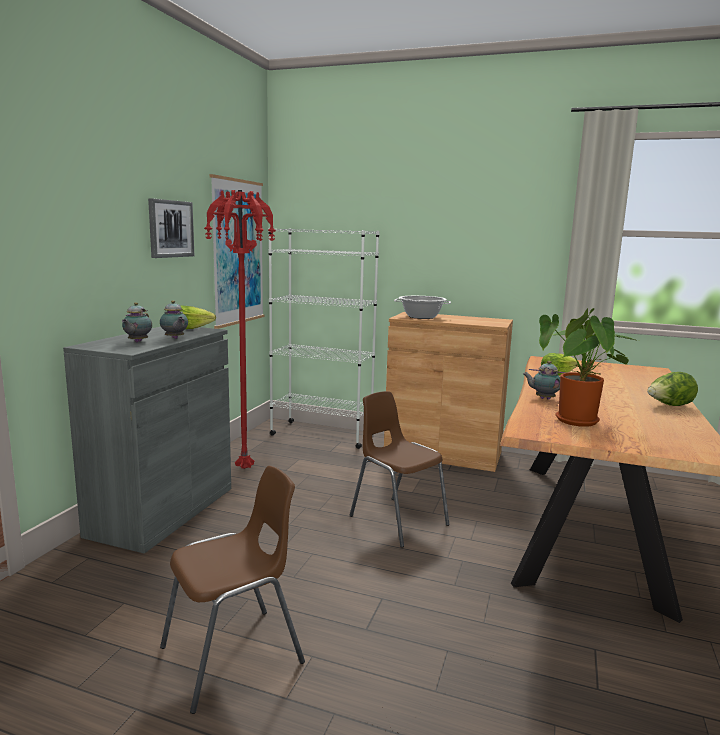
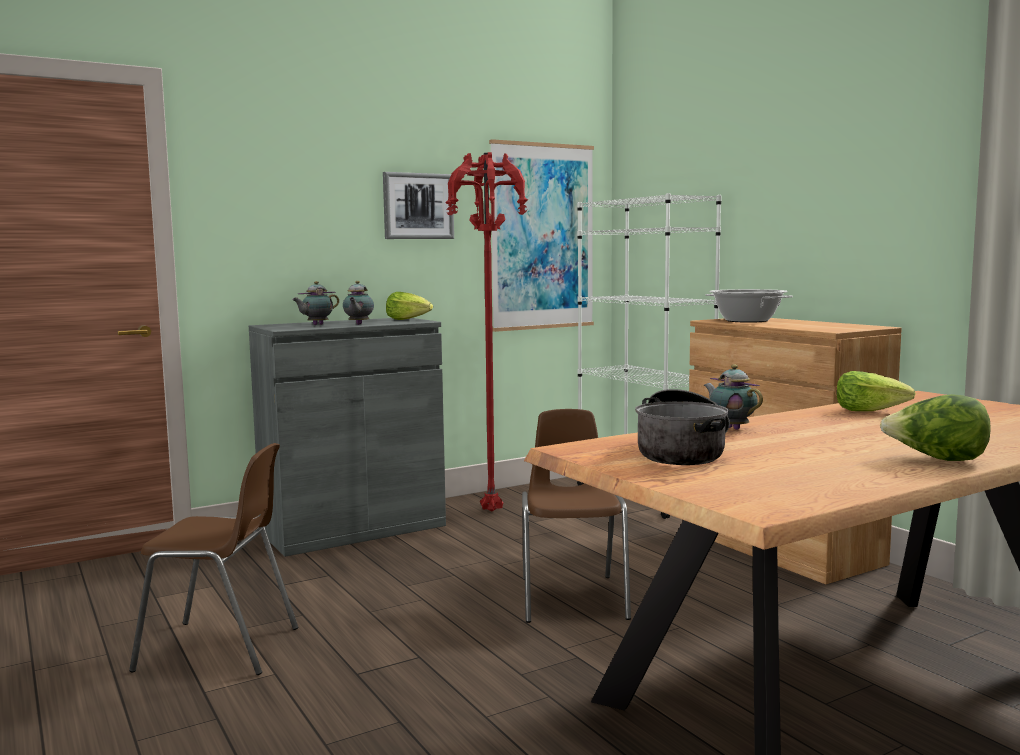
camera: 40 degrees right, 5 degrees down
potted plant [539,308,638,427] -> cooking pot [635,389,730,465]

